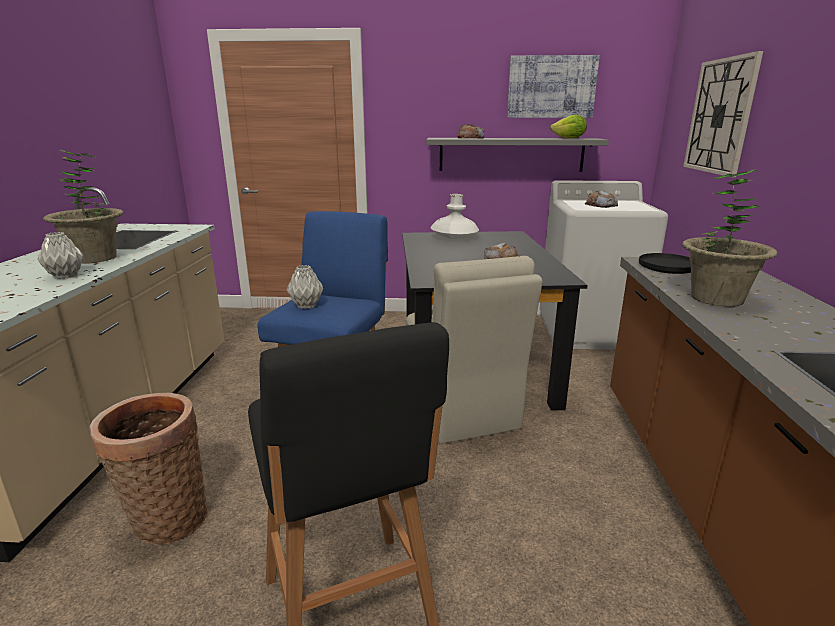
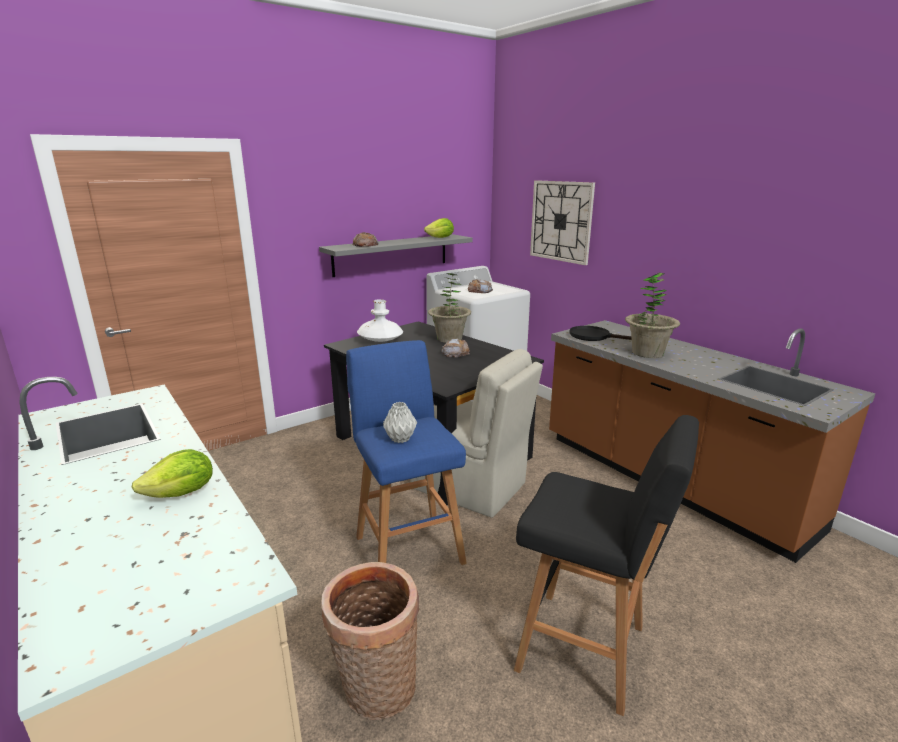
camera: 40 degrees left, 0 degrees up
grey vase [37,232,84,279] -> lettuce [132,449,213,498]
potted plant [43,150,124,264] -> potted plant moved to [428,273,471,343]
picture [507,55,600,118] -> none

